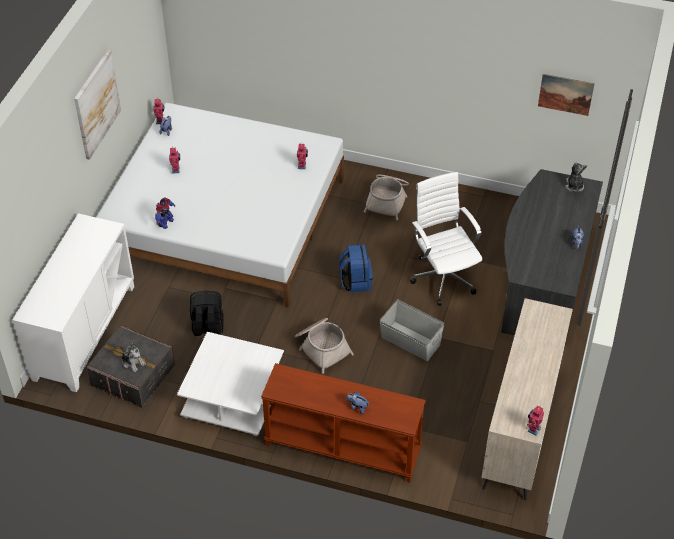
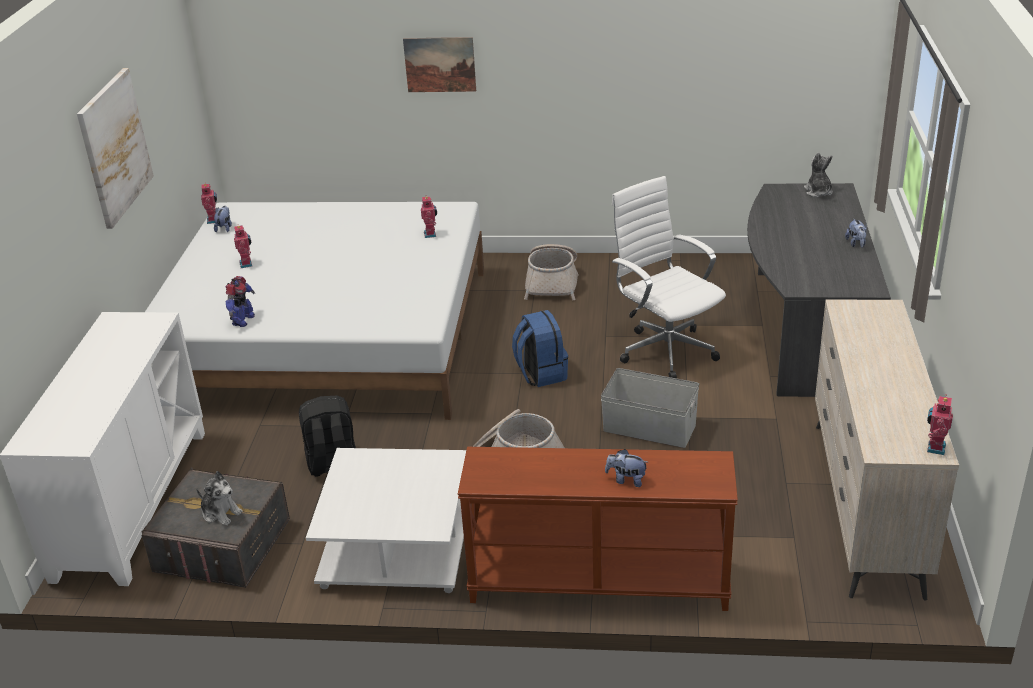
camera: 10 degrees left, 15 degrees down
picture [538,74,595,116] -> picture moved to [403,37,476,92]

